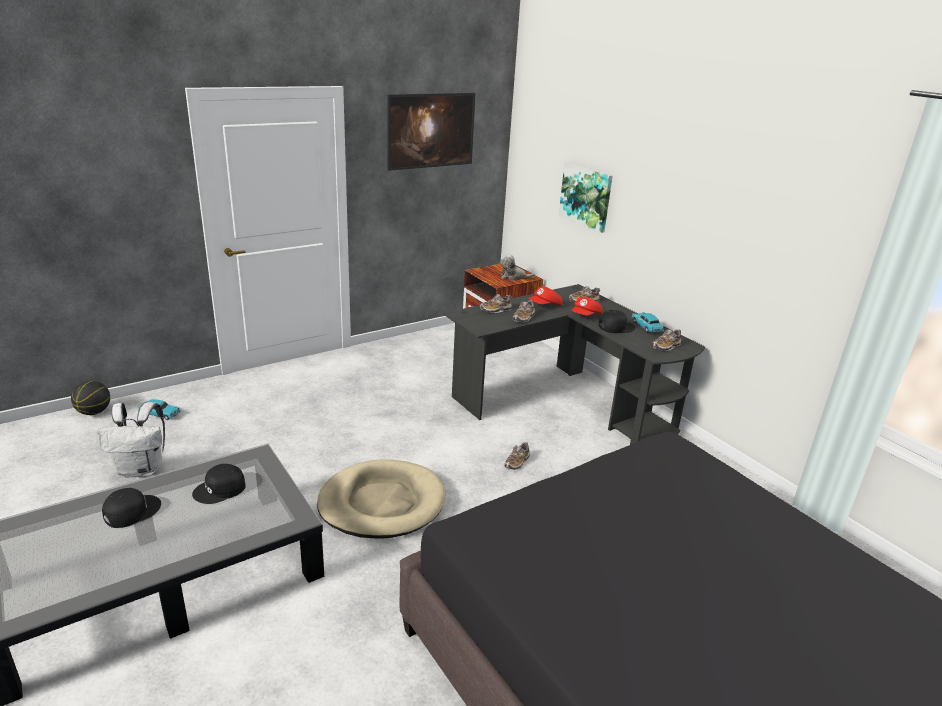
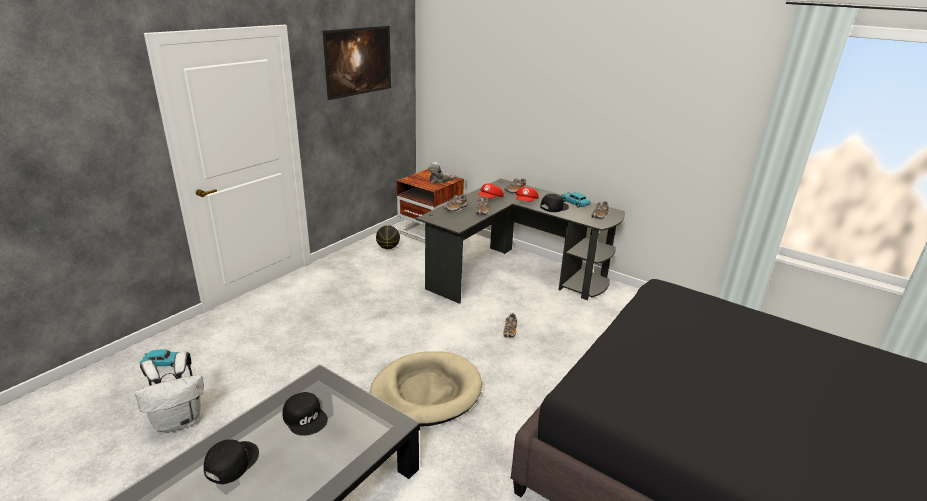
camera: 20 degrees left, 0 degrees up
basketball [71,381,110,415] -> basketball moved to [376,225,400,249]
black cap [192,464,246,504] -> black cap turned 75 degrees counterclockwise [283,392,328,436]
picture [559,162,613,233] -> none

